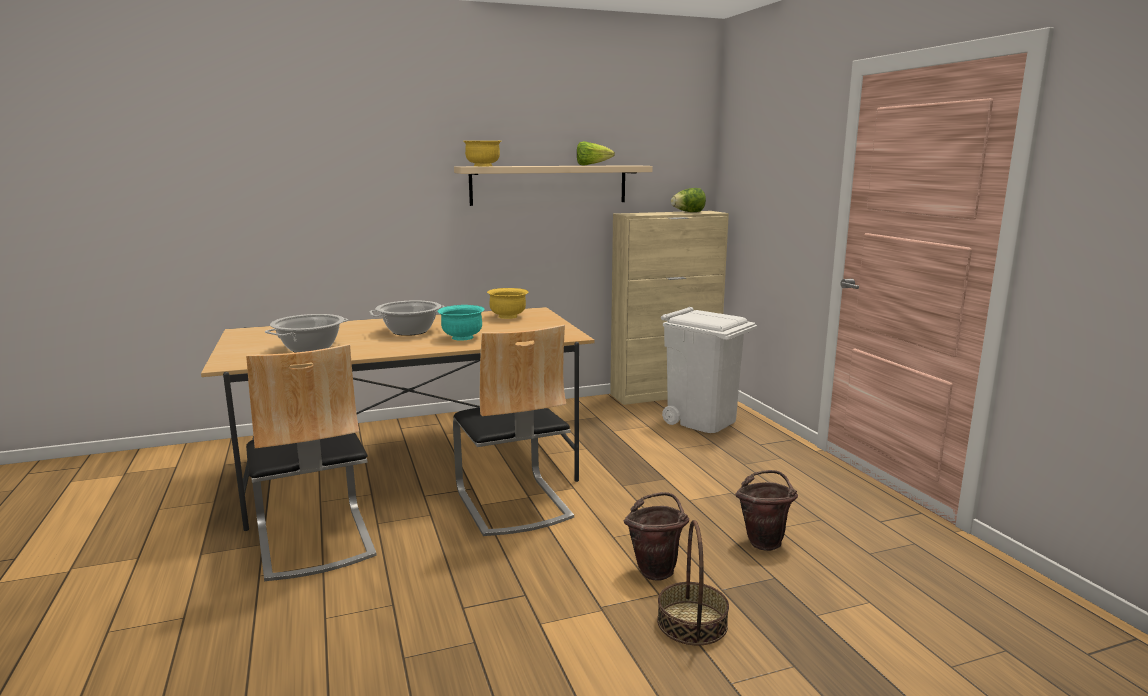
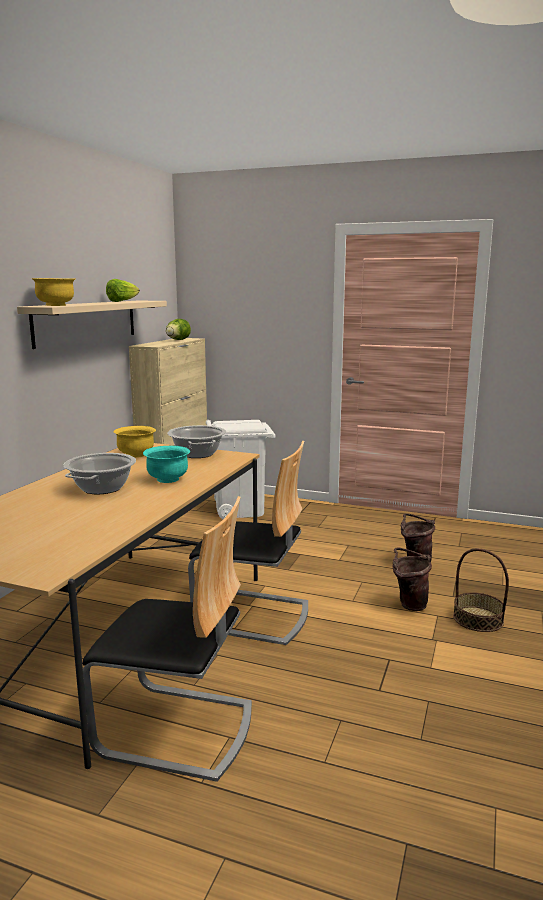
camera: 50 degrees left, 0 degrees up
cooking pot [265,314,349,353] -> cooking pot moved to [168,425,226,458]

